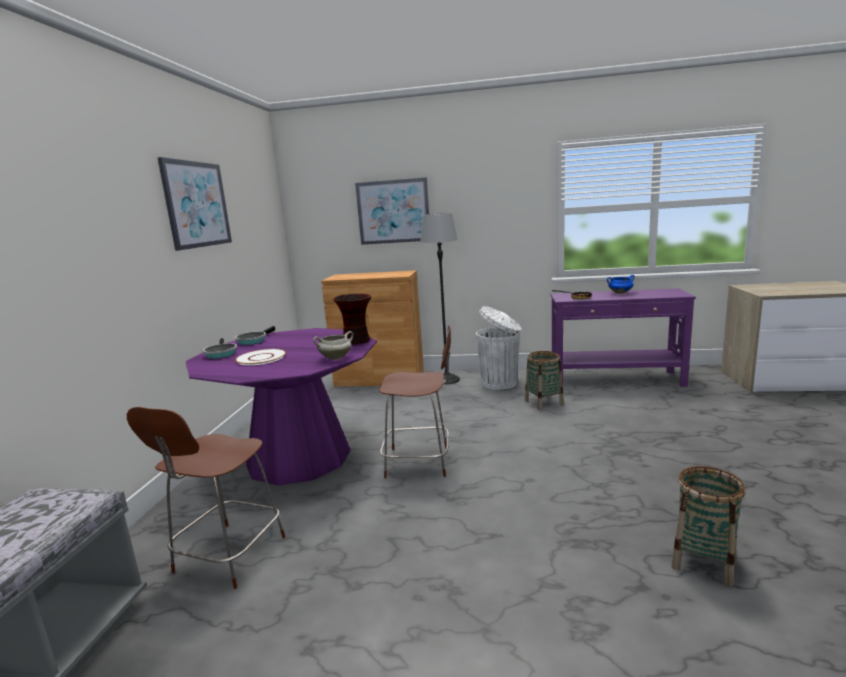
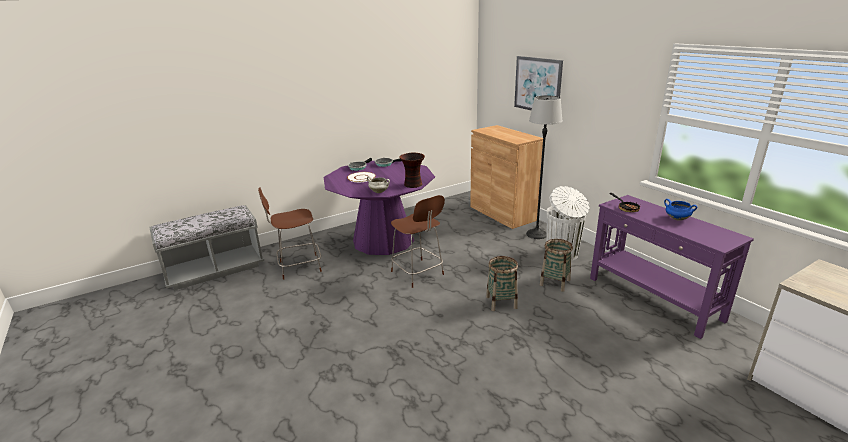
camera: 50 degrees right, 10 degrees up
picture [157,157,232,251] -> none
basket [671,466,746,587] -> basket moved to [486,256,518,311]

